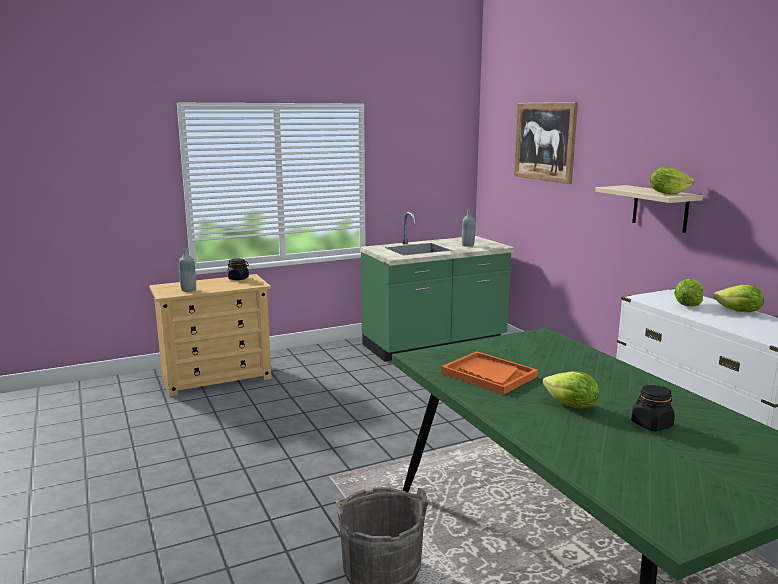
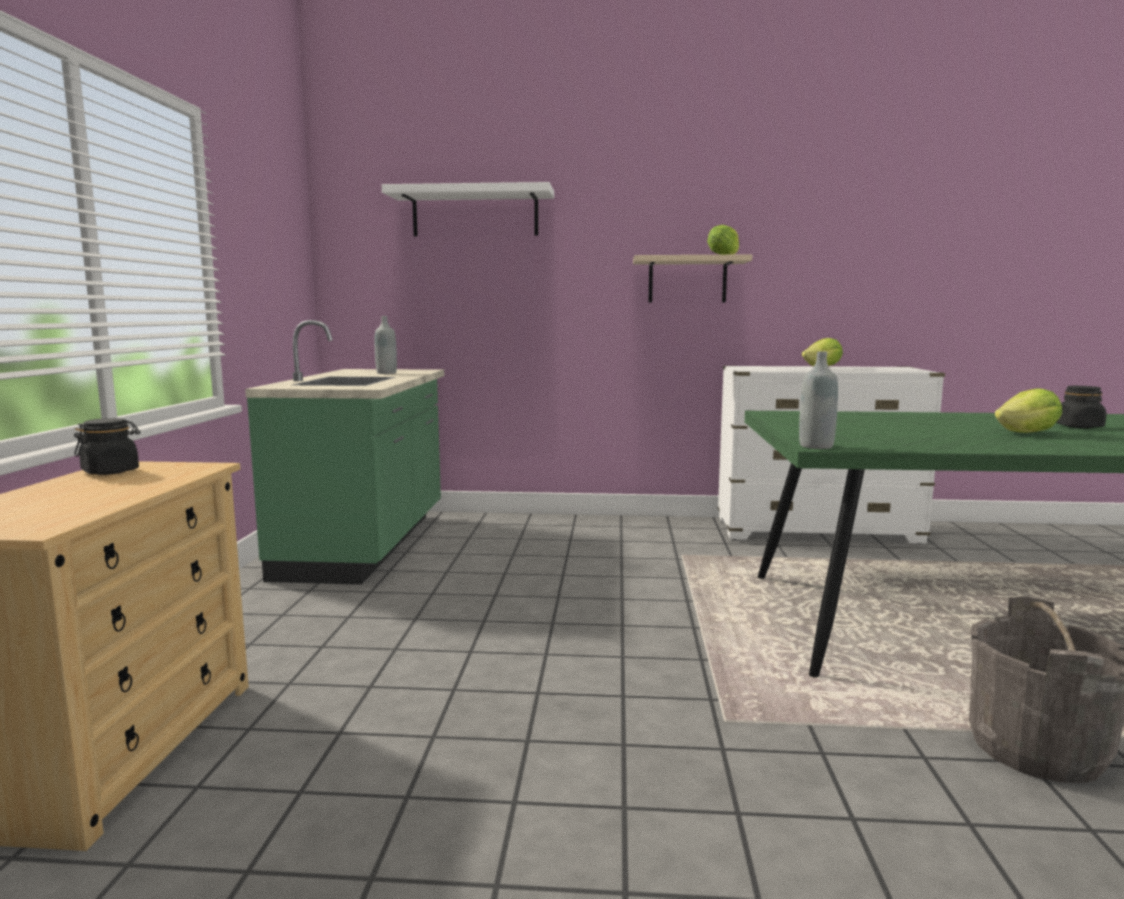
camera: 60 degrees left, 5 degrees down
grey bottle [179,248,196,292] -> grey bottle moved to [799,351,838,449]
orange tray [441,351,538,395] -> none
picture [514,102,578,184] -> white shelf [382,182,554,237]
lettuce [674,279,703,306] -> none

